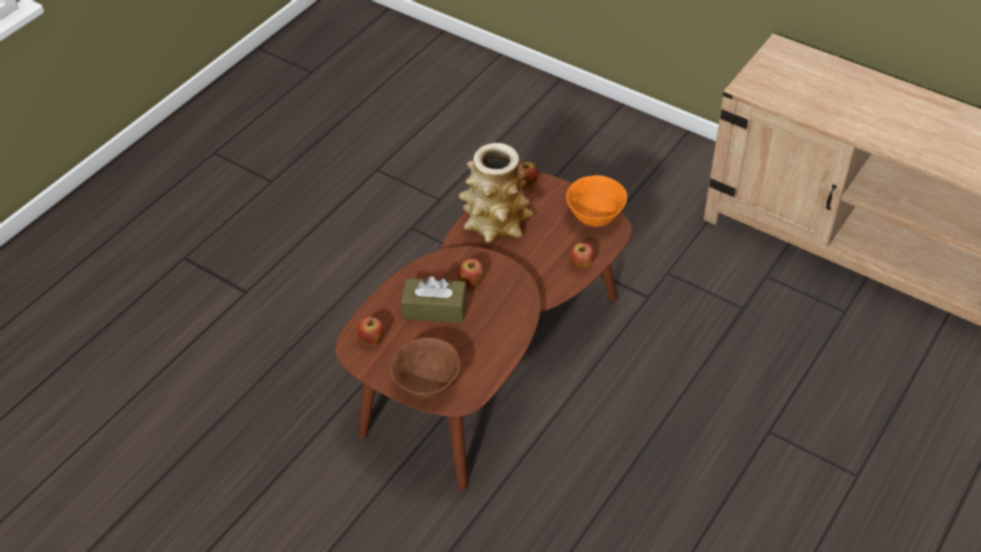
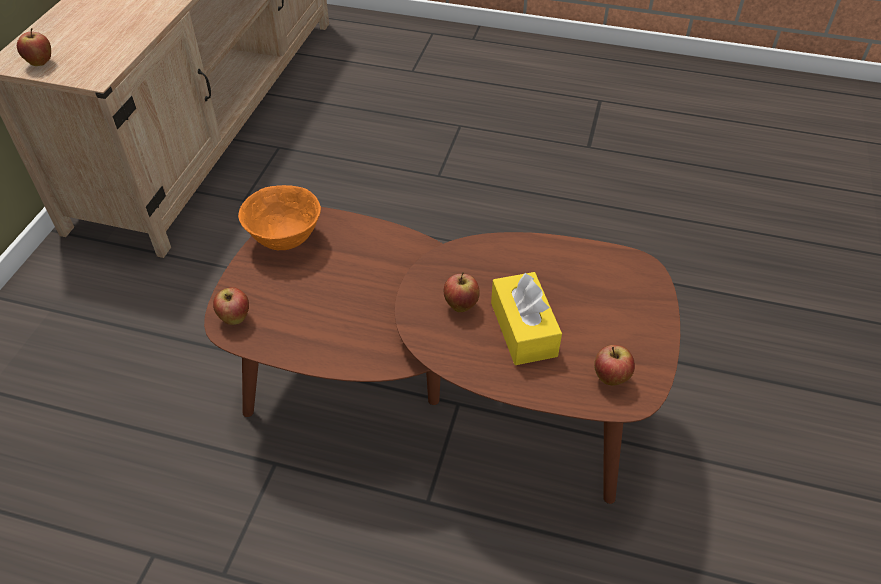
camera: 110 degrees left, 0 degrees up
brown bowl [390,338,460,399] -> none
brown tissue box [401,276,467,323] -> yellow tissue box [491,272,562,365]
vase [459,143,534,243] -> none
apple [569,242,594,270] -> apple moved to [17,28,51,66]

